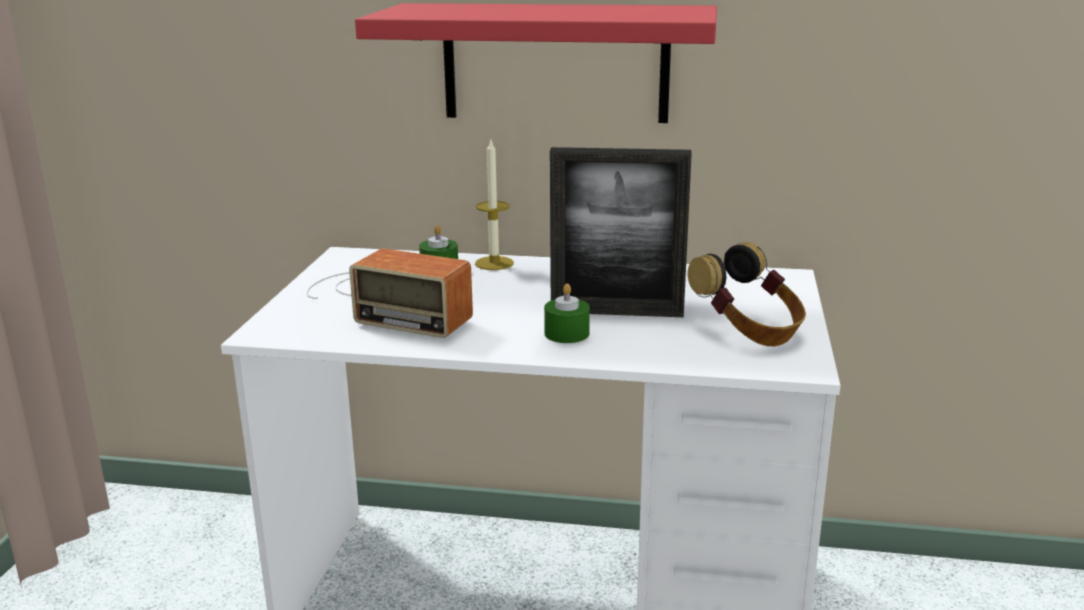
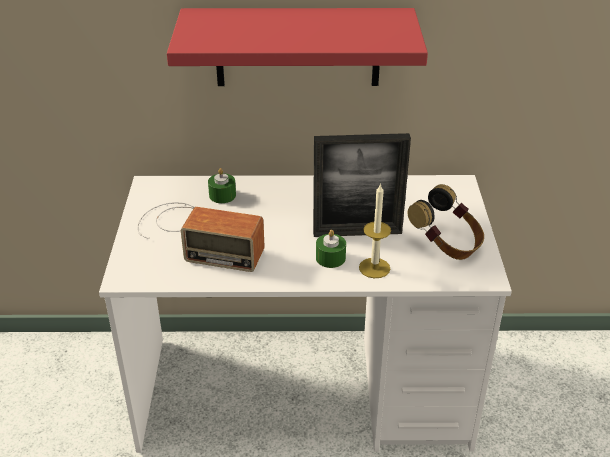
camera: 10 degrees left, 15 degrees up
candle [475,140,514,270] -> candle moved to [359,183,391,278]

